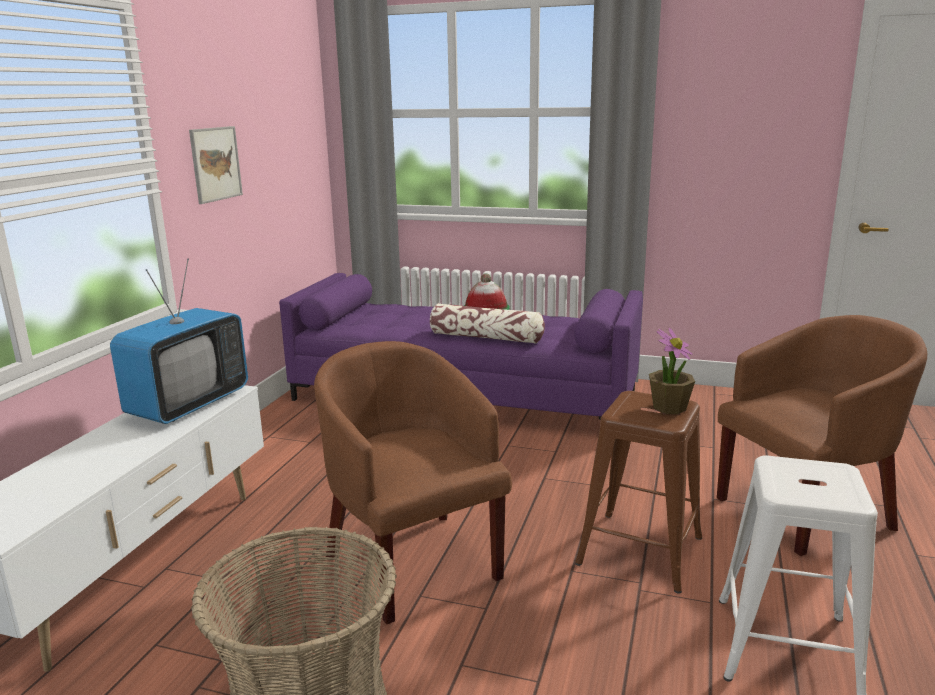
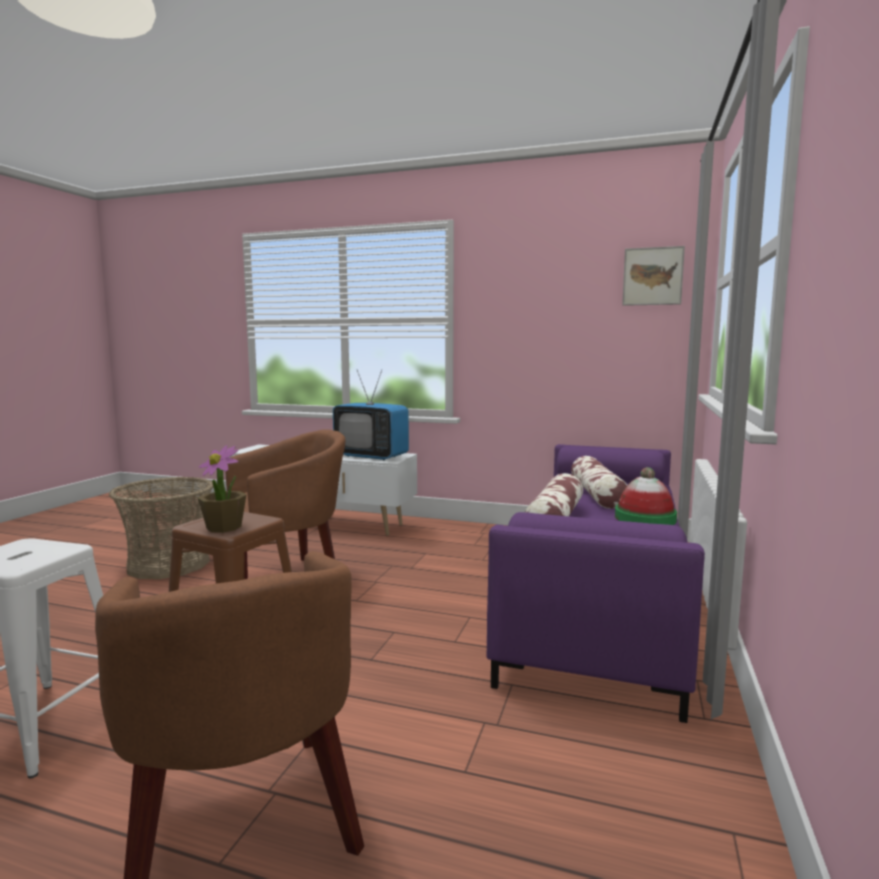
camera: 90 degrees right, 10 degrees down
picture [189,126,243,204] -> picture moved to [622,246,685,306]
none -> pillow [571,456,627,509]

